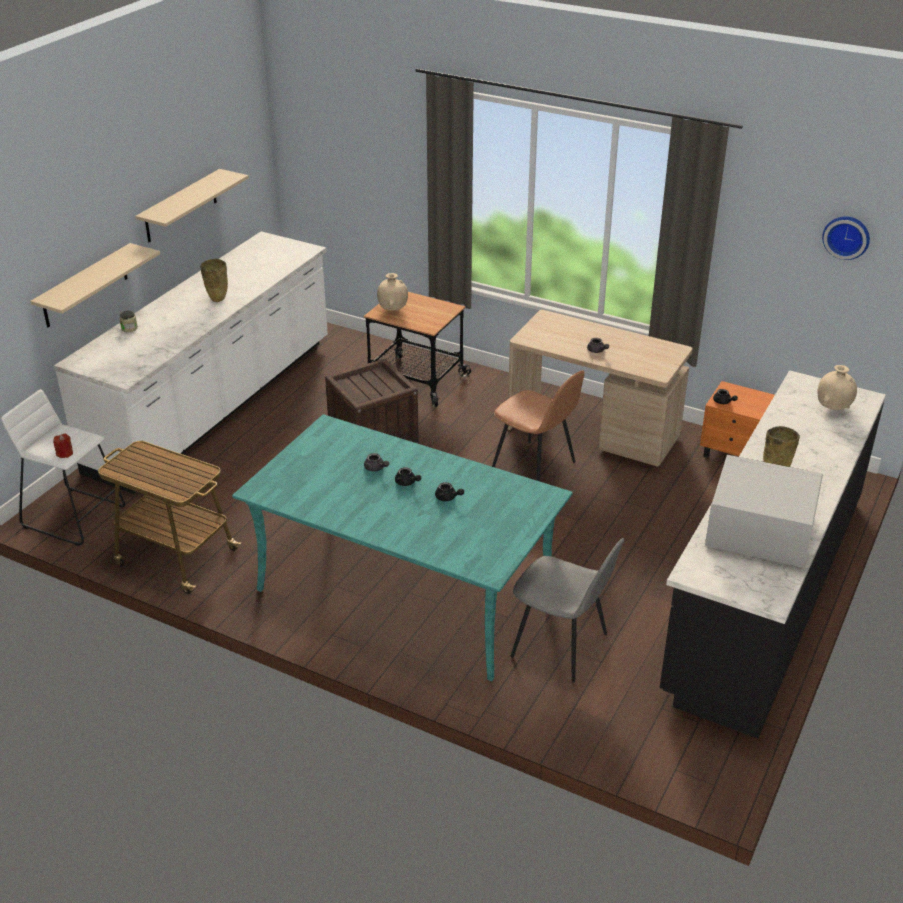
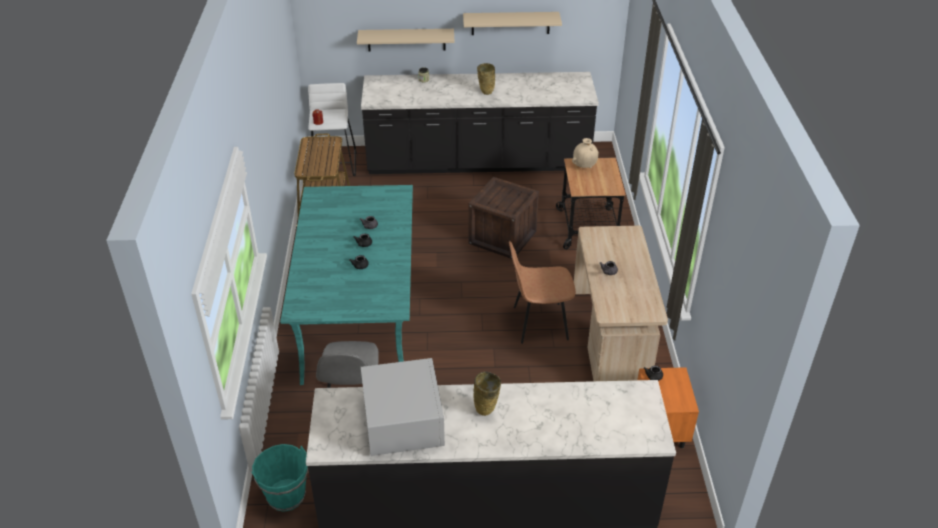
camera: 60 degrees right, 5 degrees up
white counter [54,231,328,494] -> black counter [361,72,599,174]
brown chair [492,370,585,481] -> brown chair turned 75 degrees clockwise [509,241,576,344]
beige vase [817,365,857,410] -> none
wall clock [822,216,870,260] -> none
none -> turquoise bucket [251,444,308,511]

